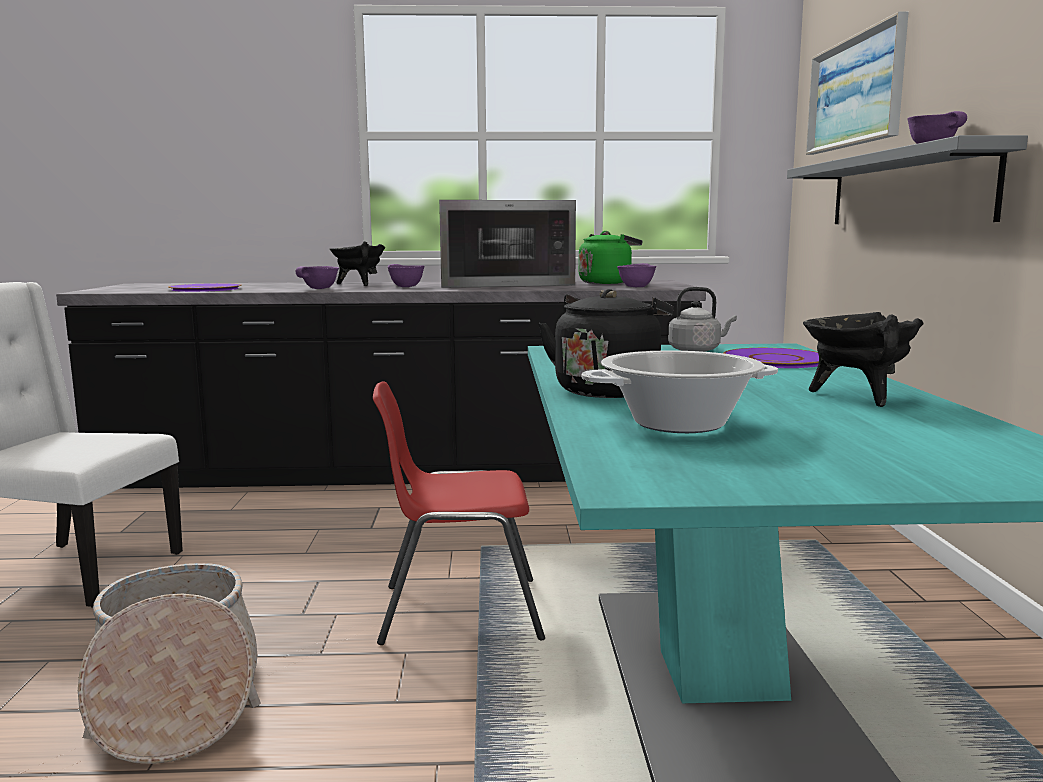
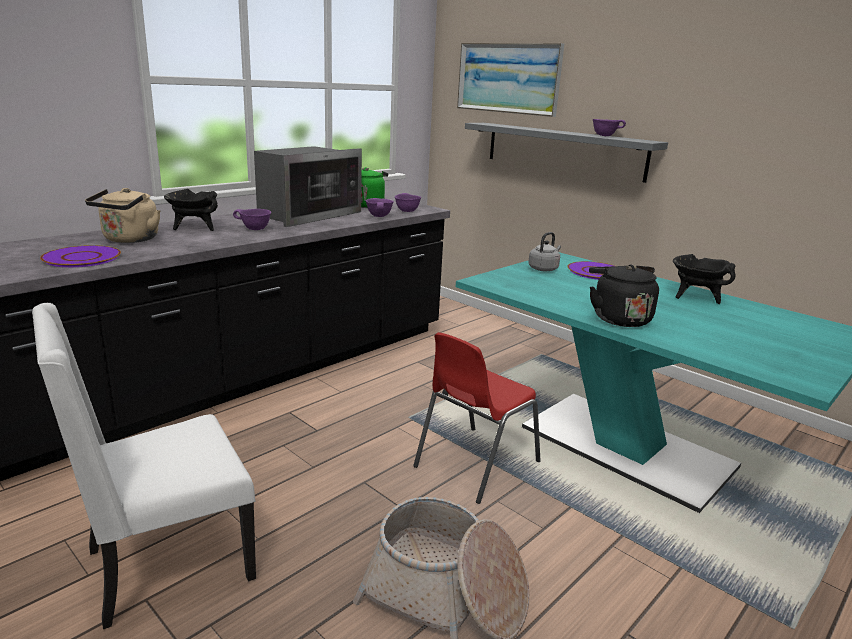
camera: 45 degrees left, 10 degrees up
purple bowl [295,266,339,289] -> purple bowl moved to [366,198,394,217]
cooking pot [582,351,778,433] -> none
none -> beige kettle [85,188,160,243]

